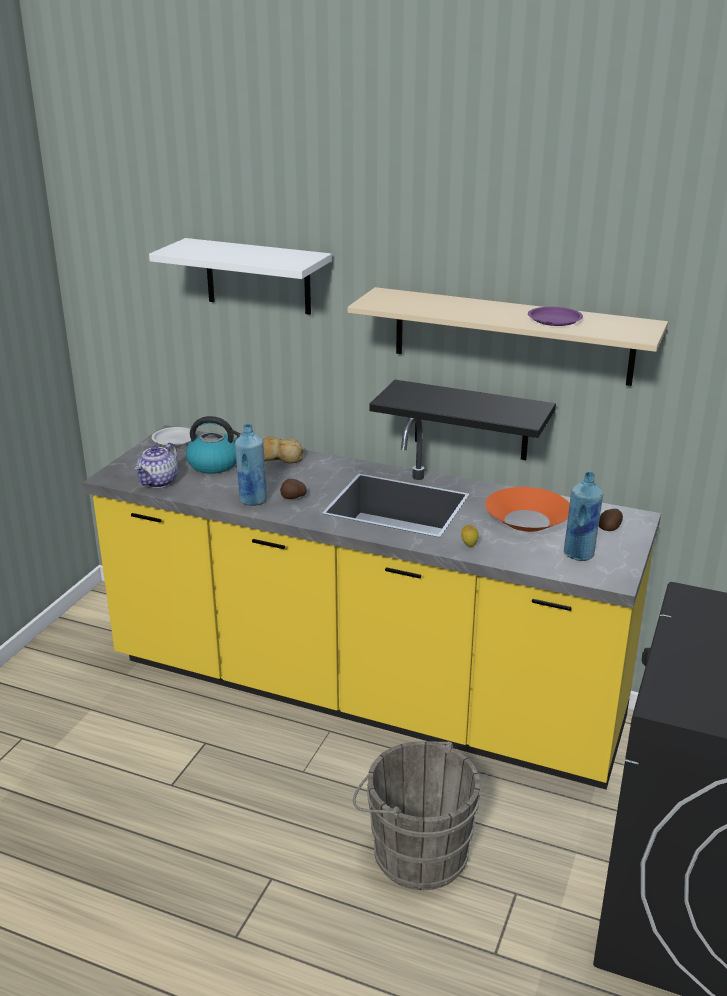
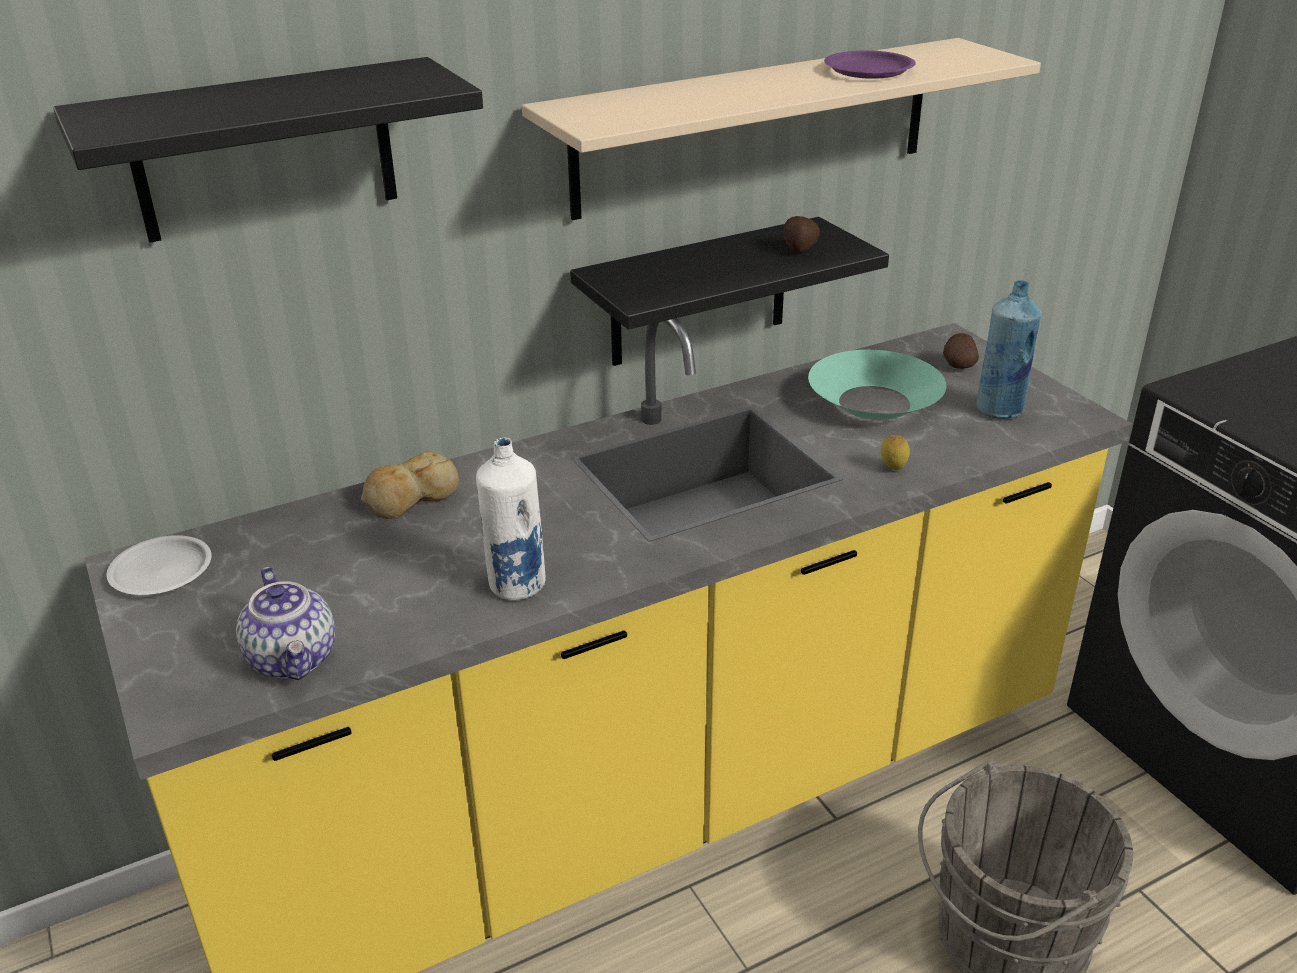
camera: 50 degrees left, 5 degrees up
white shelf [149,238,332,315] -> black shelf [53,57,483,243]
kettle [186,416,242,473] -> none
blue bottle [235,424,267,506] -> white bottle [476,438,546,600]
potato [280,479,307,499] -> potato moved to [784,216,820,253]
orange bowl [485,487,570,532] -> turquoise bowl [808,350,946,420]

